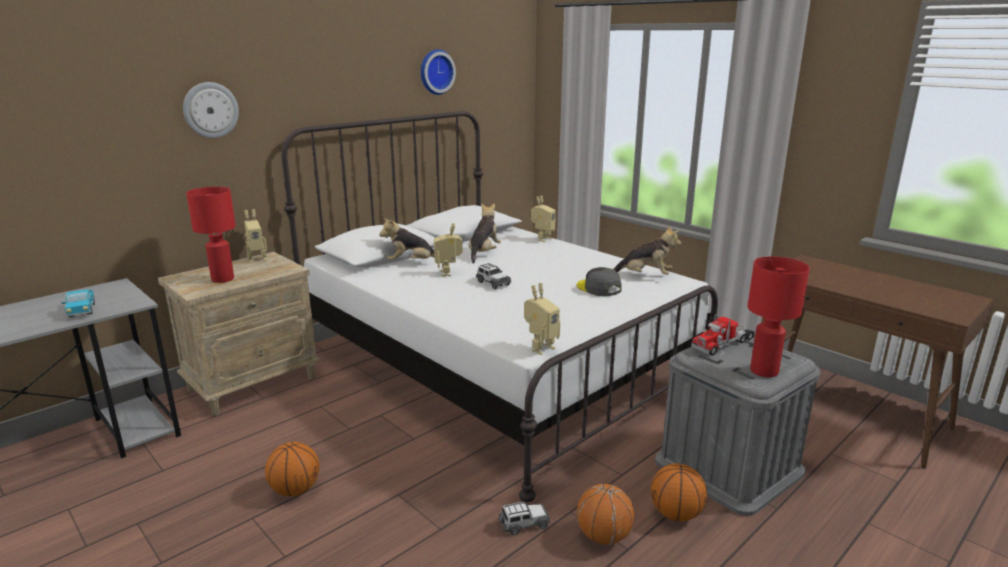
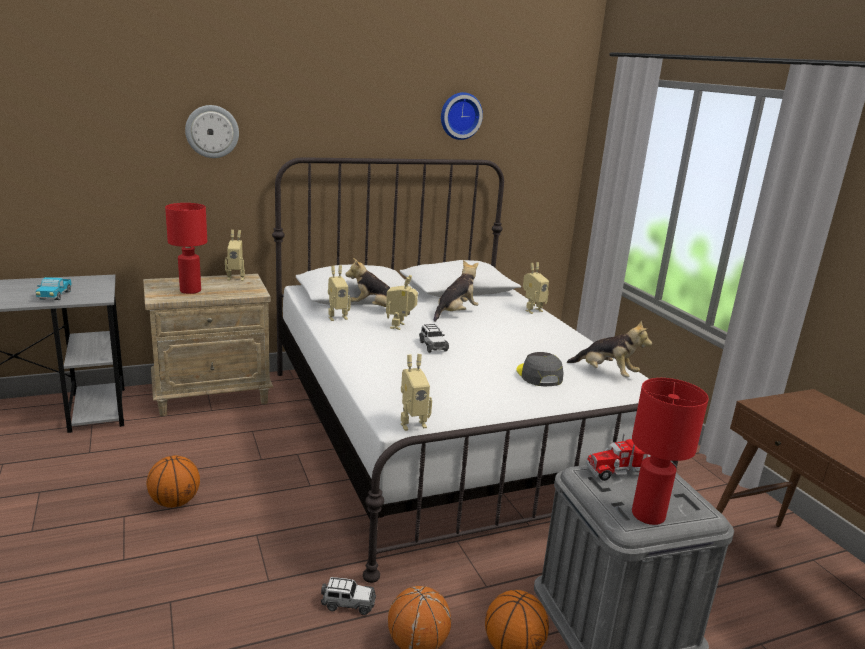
camera: 20 degrees right, 0 degrees up
none -> toy robot [328,265,351,321]

